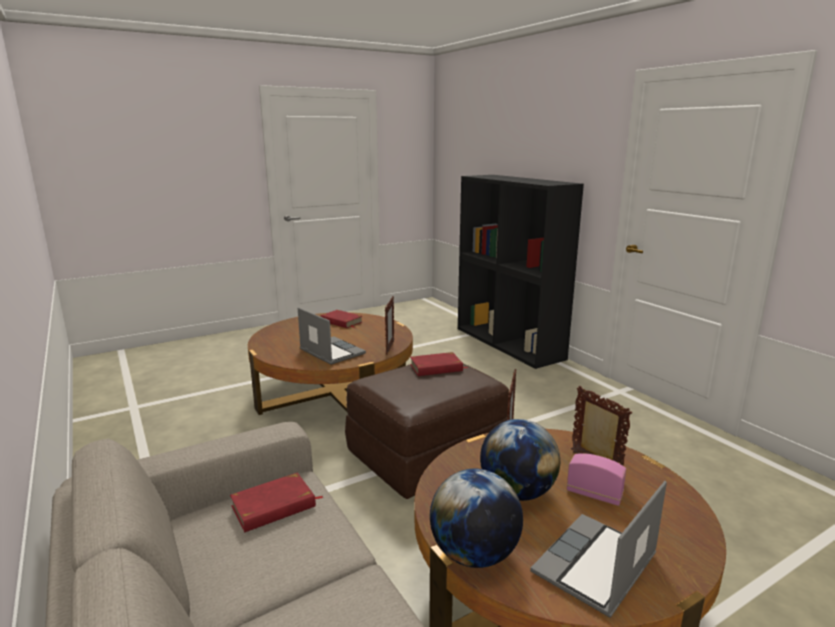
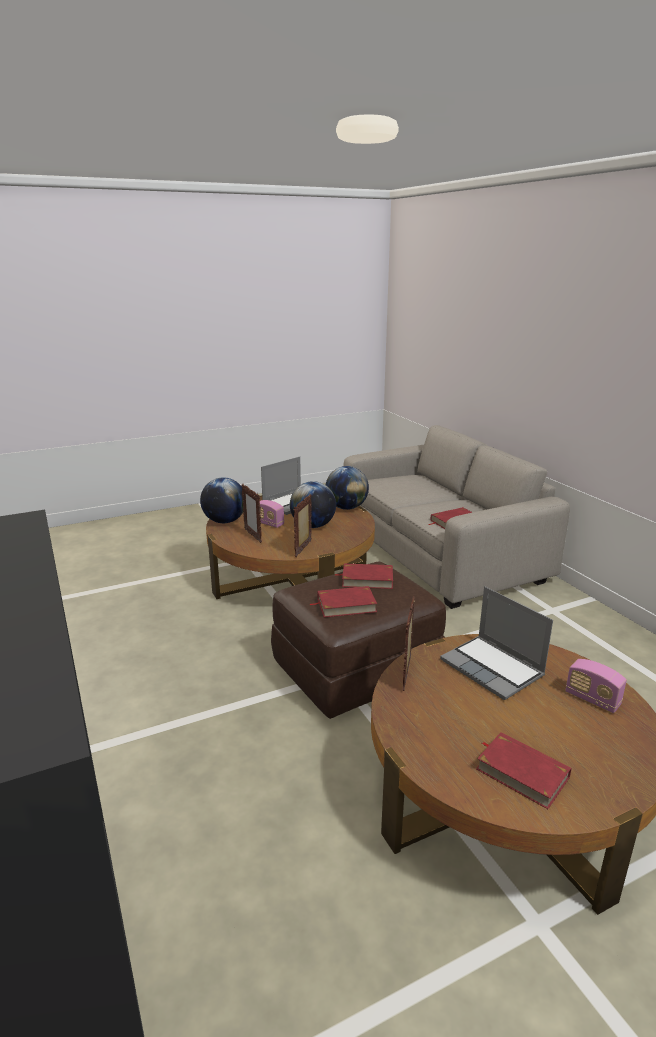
camera: 175 degrees left, 5 degrees up
none -> globe [200,477,244,523]
none -> red book [335,563,393,589]
none -> radio [565,659,627,713]

